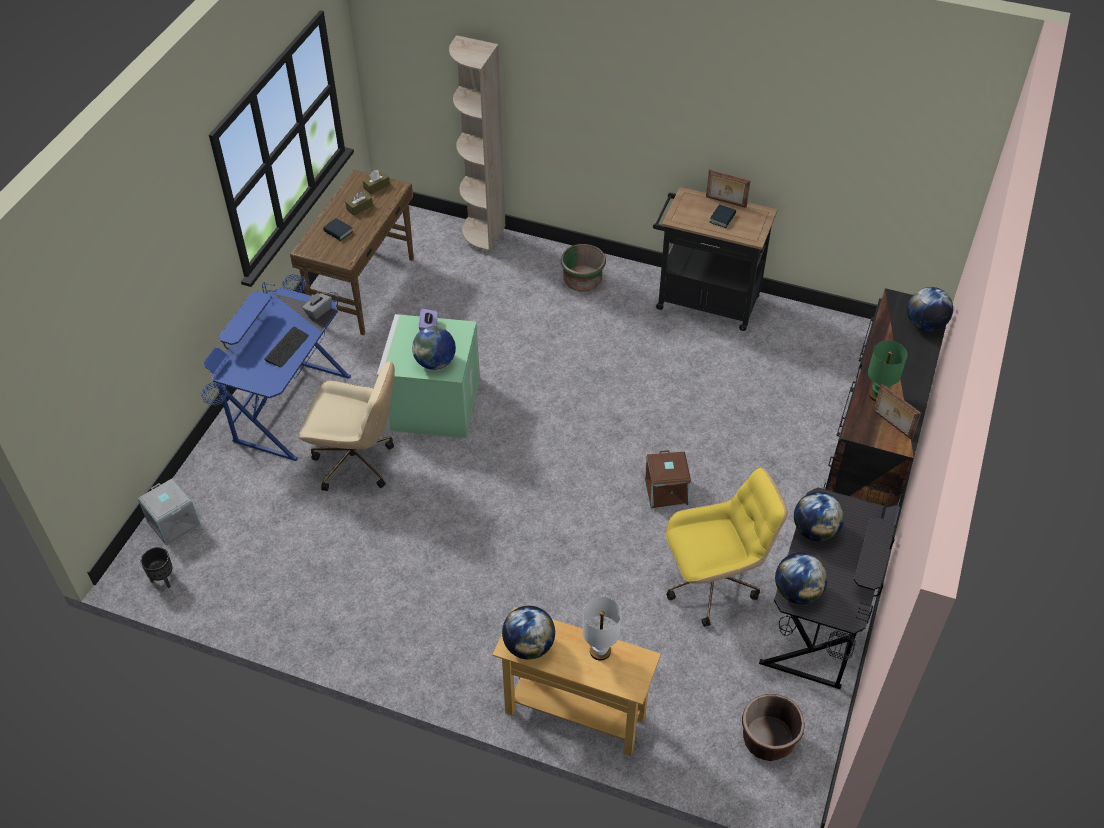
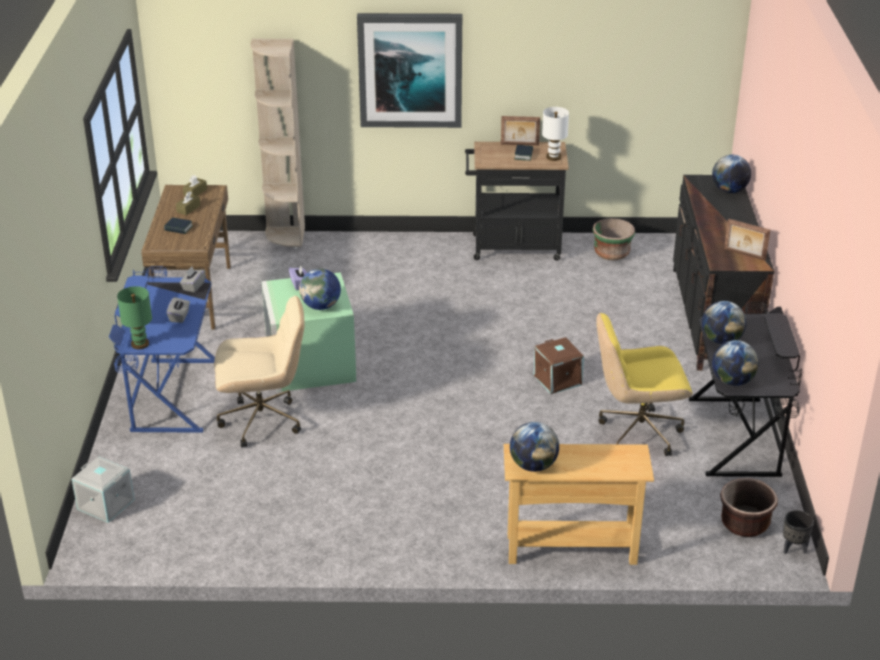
camera: 20 degrees left, 15 degrees down
black planter [141,547,172,588] -> black planter moved to [783,510,814,554]
keyboard [265,327,309,367] -> grey tissue box [167,297,190,323]
green planter [561,244,606,292] -> green planter moved to [593,218,635,260]
white table lamp [583,597,621,661] -> white table lamp moved to [542,107,569,161]
yellow office chair [666,467,787,627] -> yellow office chair turned 150 degrees counterclockwise [596,313,693,456]
green table lamp [868,340,908,401] -> green table lamp moved to [117,286,152,349]
none -> picture [357,13,462,128]

